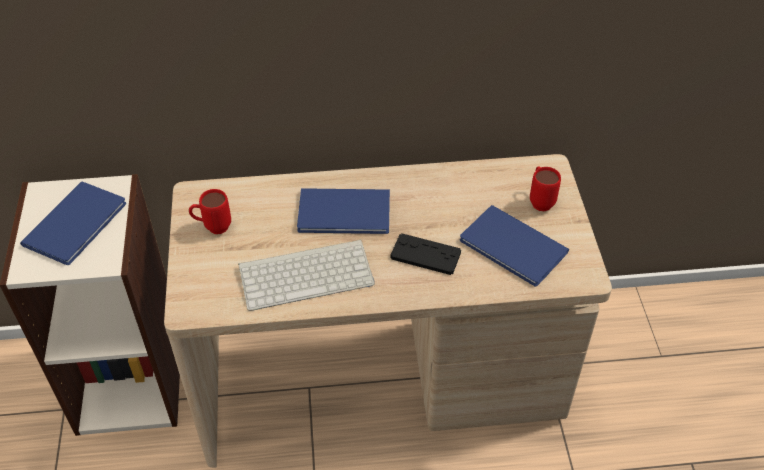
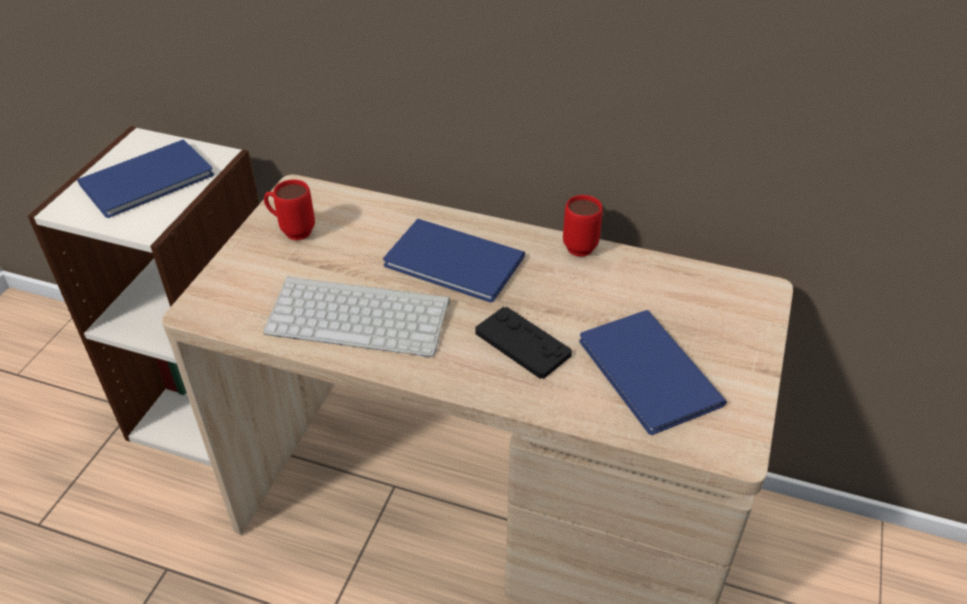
camera: 25 degrees right, 5 degrees down
red mug [530,167,561,211] -> red mug moved to [563,195,603,257]

